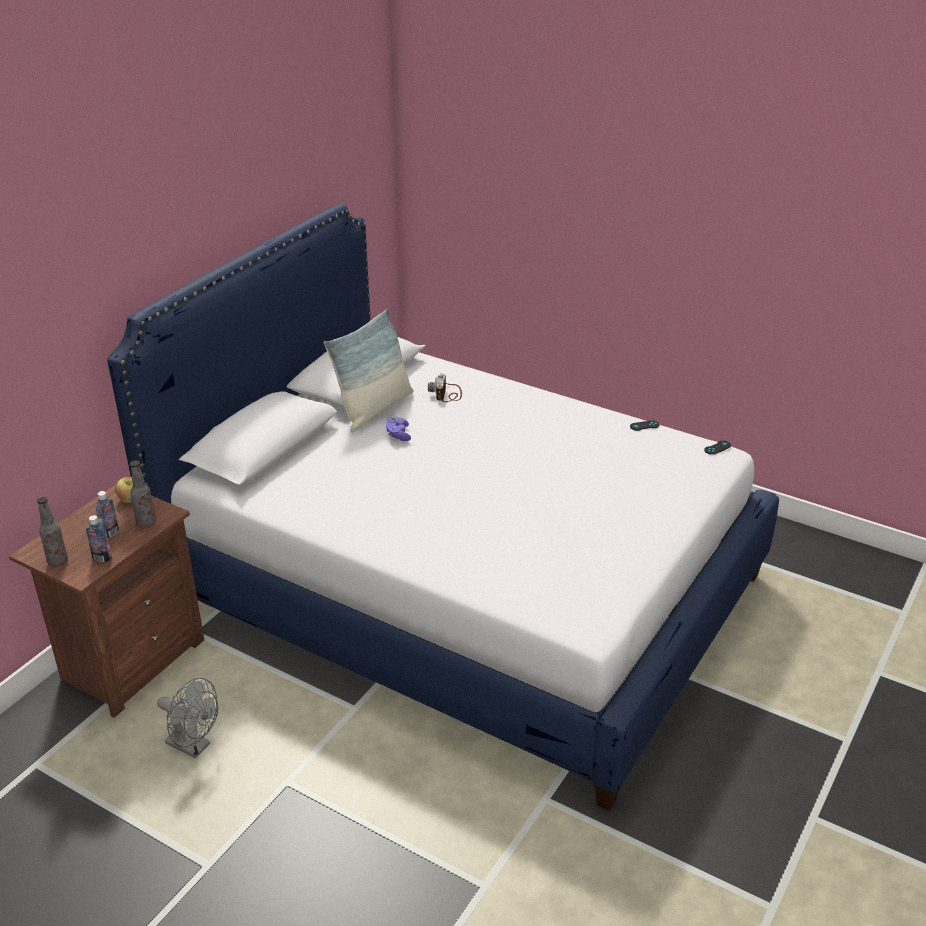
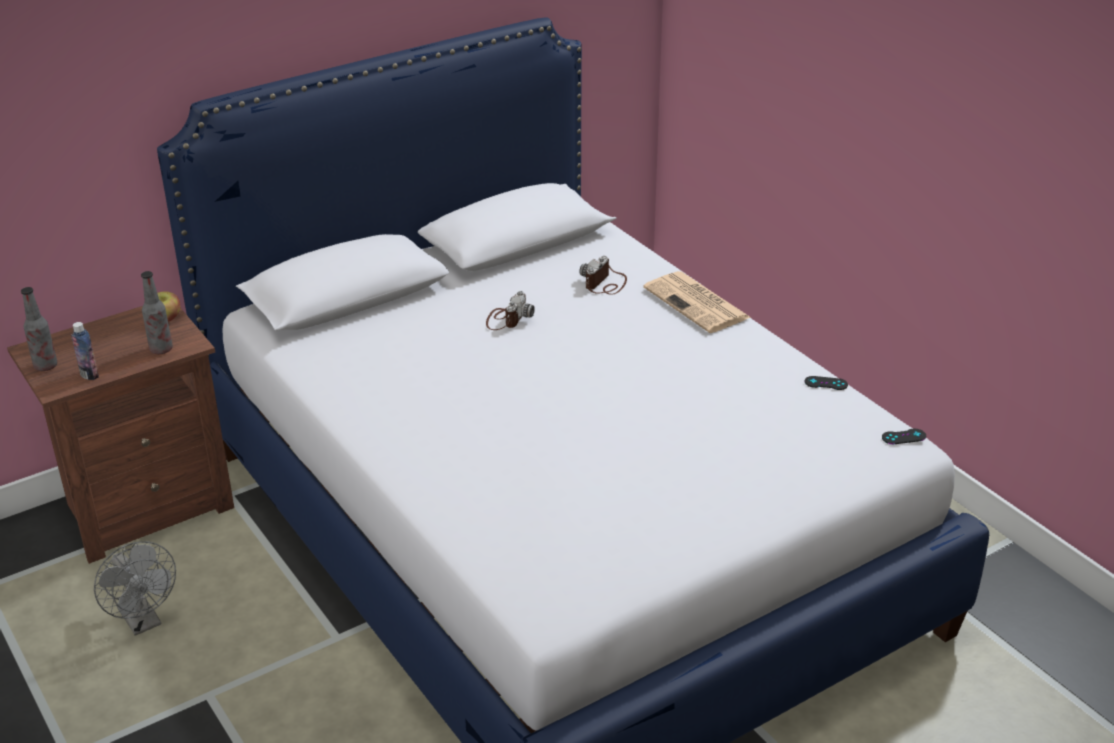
camera: 25 degrees right, 0 degrees up
bottle [96,491,119,538] -> none
pillow [324,309,414,433] -> none
purple game controller [386,416,411,441] -> camera [486,291,535,330]
none -> newspaper [643,271,751,333]

